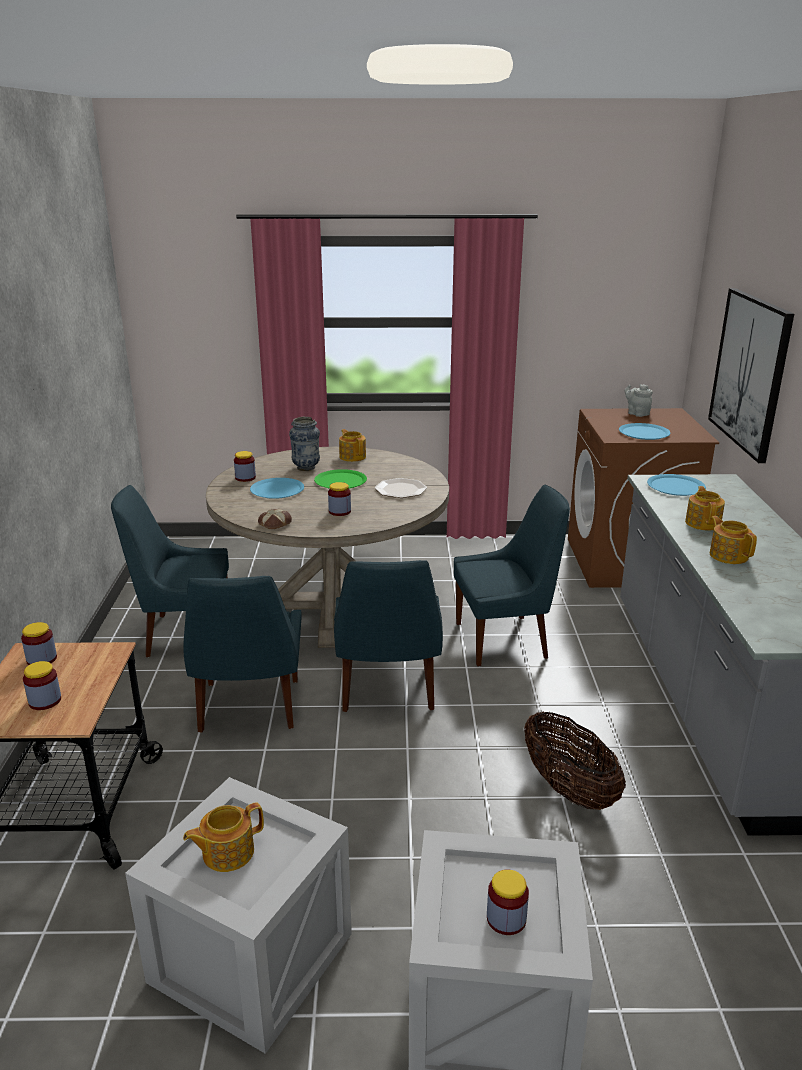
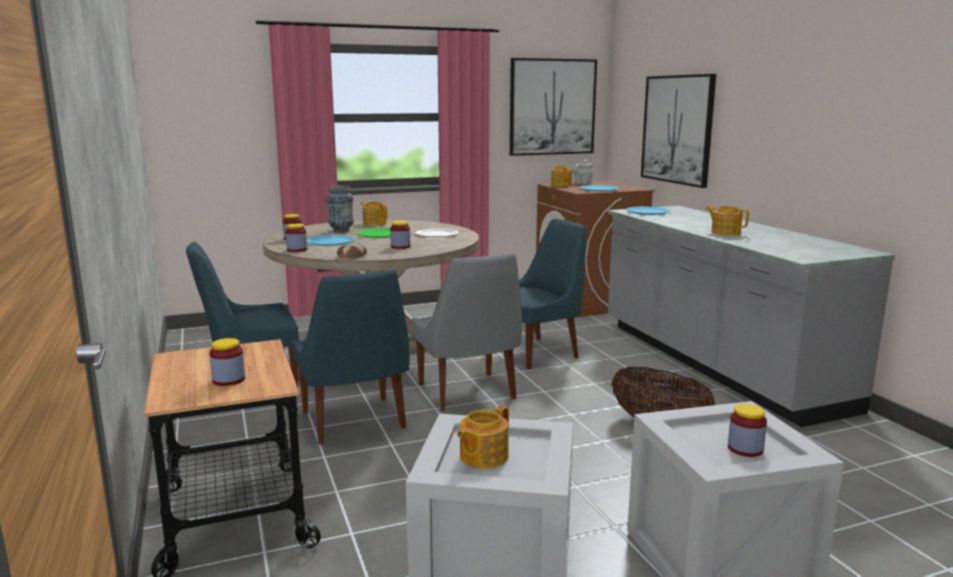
camera: 20 degrees left, 10 degrees down
jar [21,622,57,665] -> jar moved to [286,224,307,252]
blue chair [334,560,443,712] -> grey chair [412,253,522,411]
teapot [685,486,725,530] -> teapot moved to [551,166,572,186]
none -> picture [510,58,597,156]

